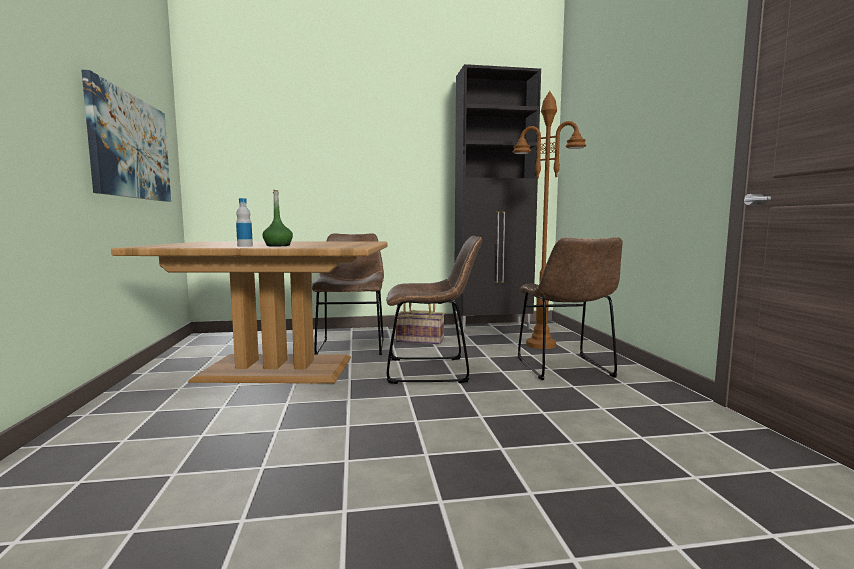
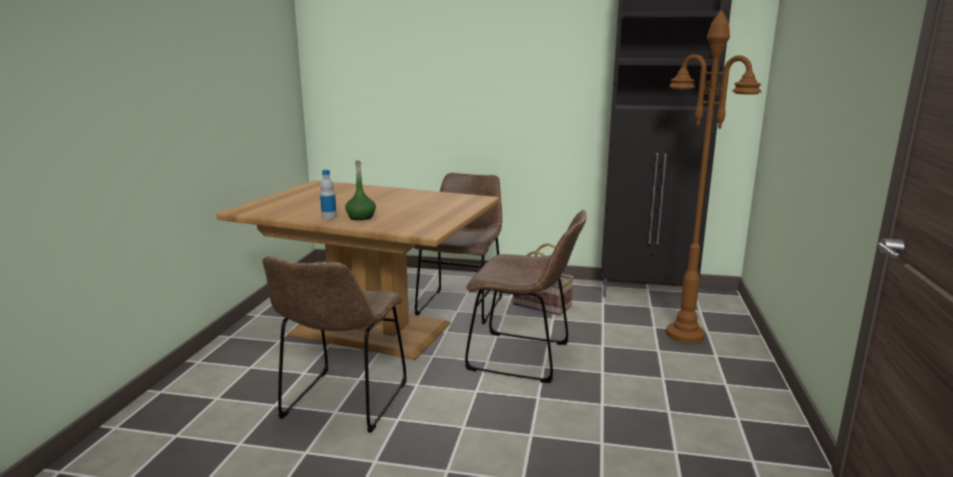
camera: 20 degrees right, 10 degrees up
picture [81,70,171,202] -> none
brown chair [518,237,623,380] -> brown chair moved to [263,256,407,433]

